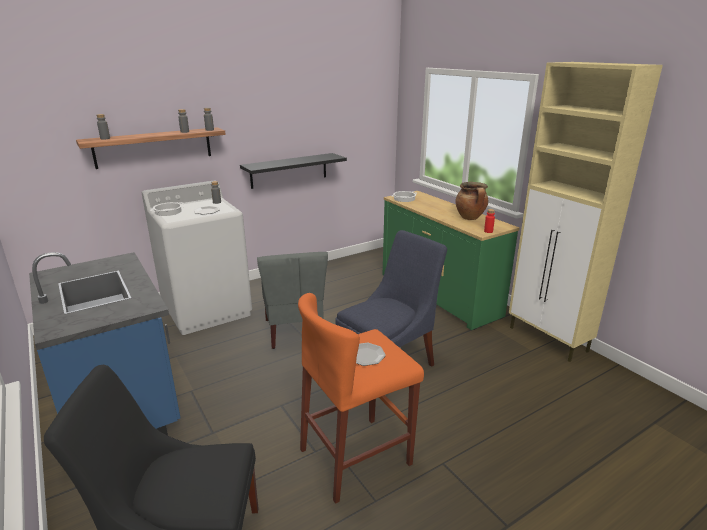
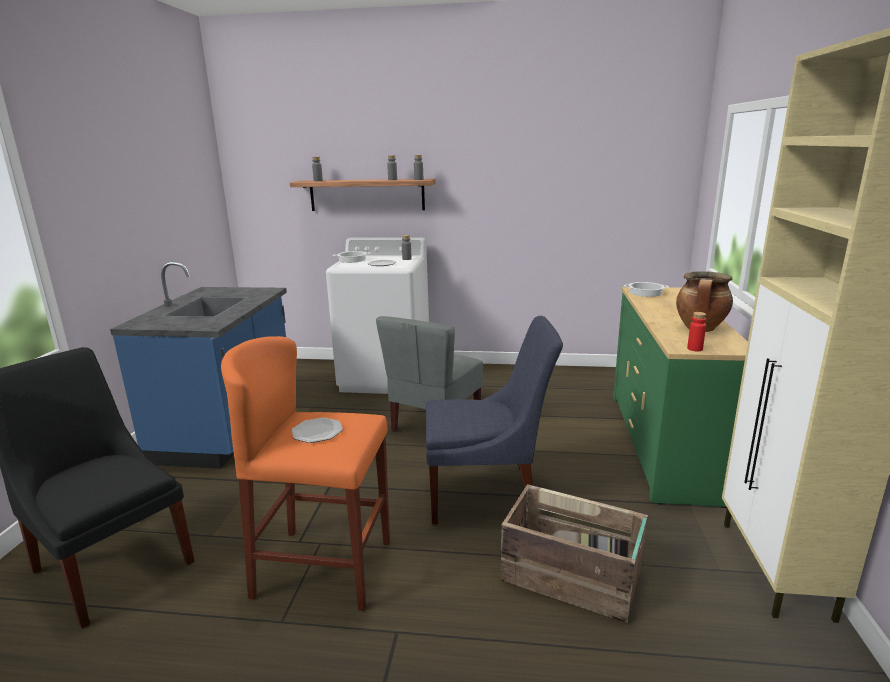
camera: 40 degrees right, 5 degrees down
black shelf [240,153,347,189] -> none
none -> crate [501,484,648,623]

